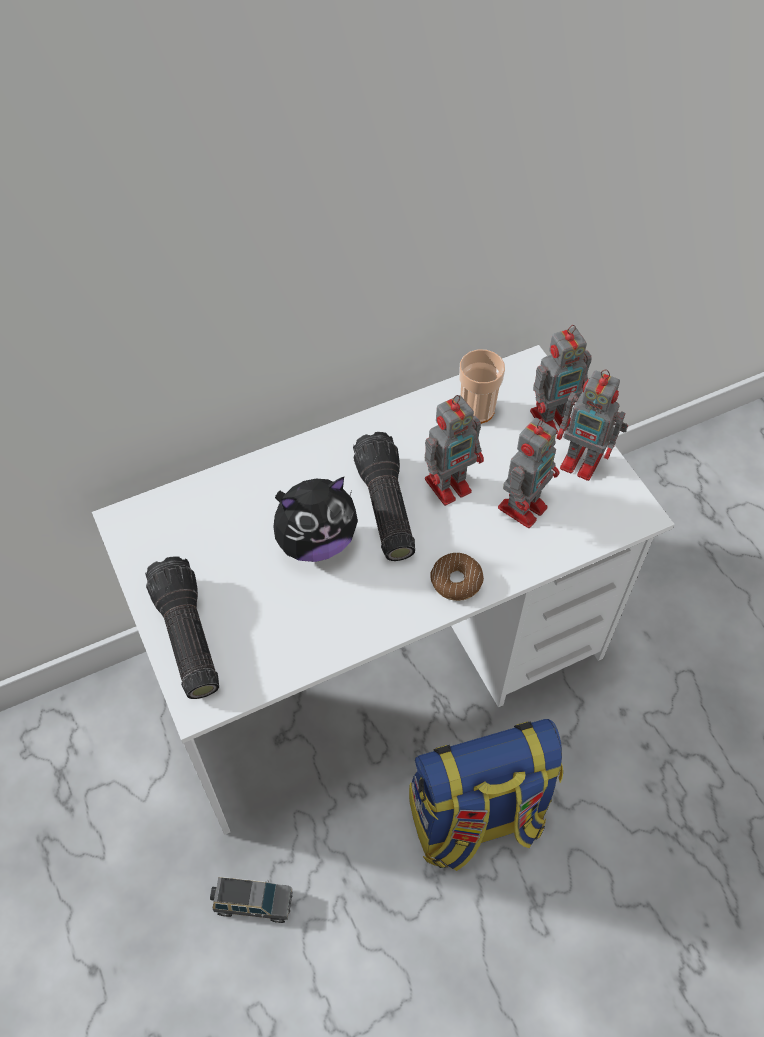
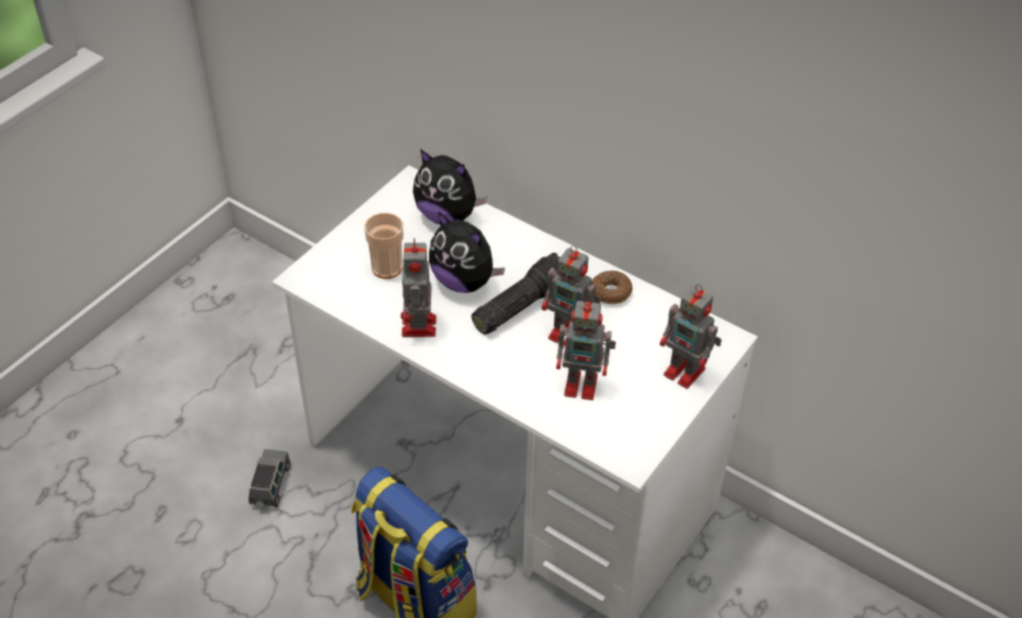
camera: 60 degrees right, 10 degrees down
flashlight [145,556,219,699] -> none
grey toy car [210,877,292,923] -> grey toy car turned 150 degrees counterclockwise [249,449,290,508]
donut [430,553,484,601] -> donut moved to [591,271,633,304]
cup [459,349,505,424] -> cup moved to [365,213,403,279]
toy robot [556,369,628,481] -> toy robot moved to [401,238,436,337]
none -> plush toy [413,149,487,224]

